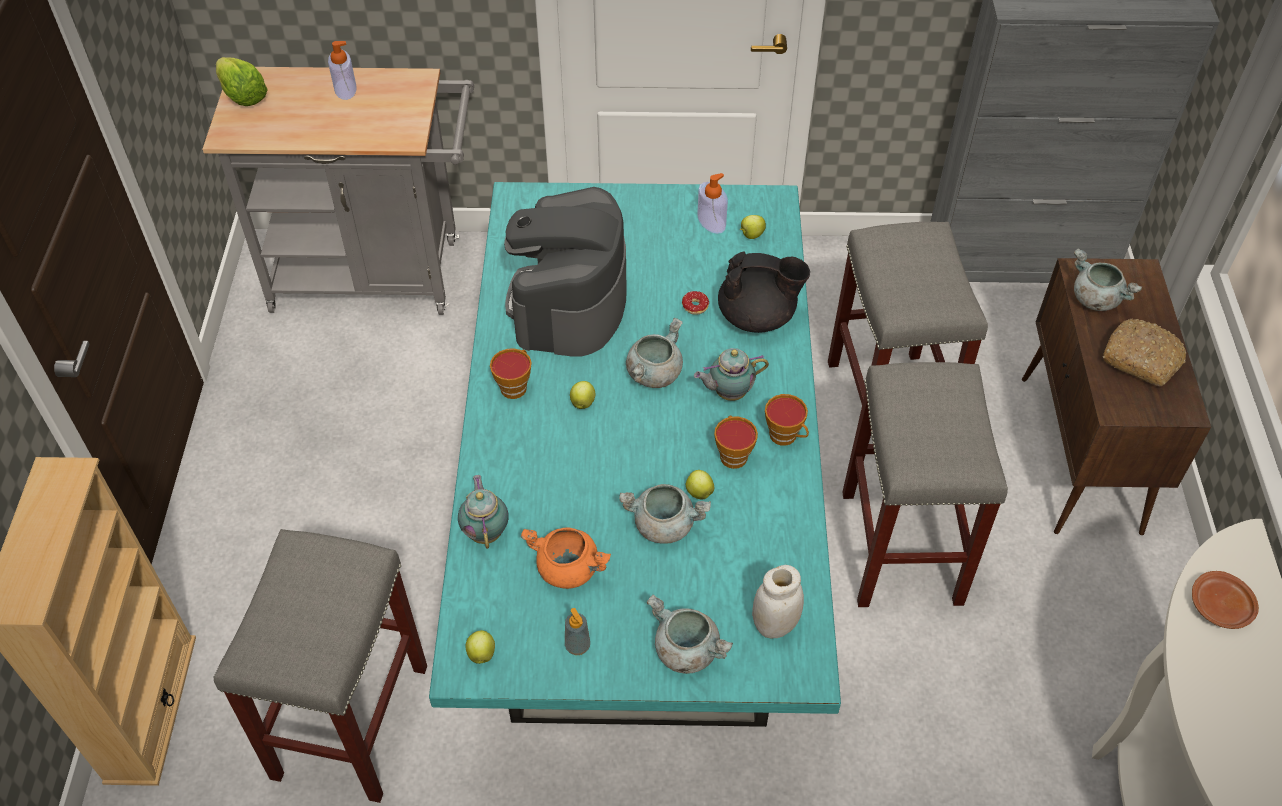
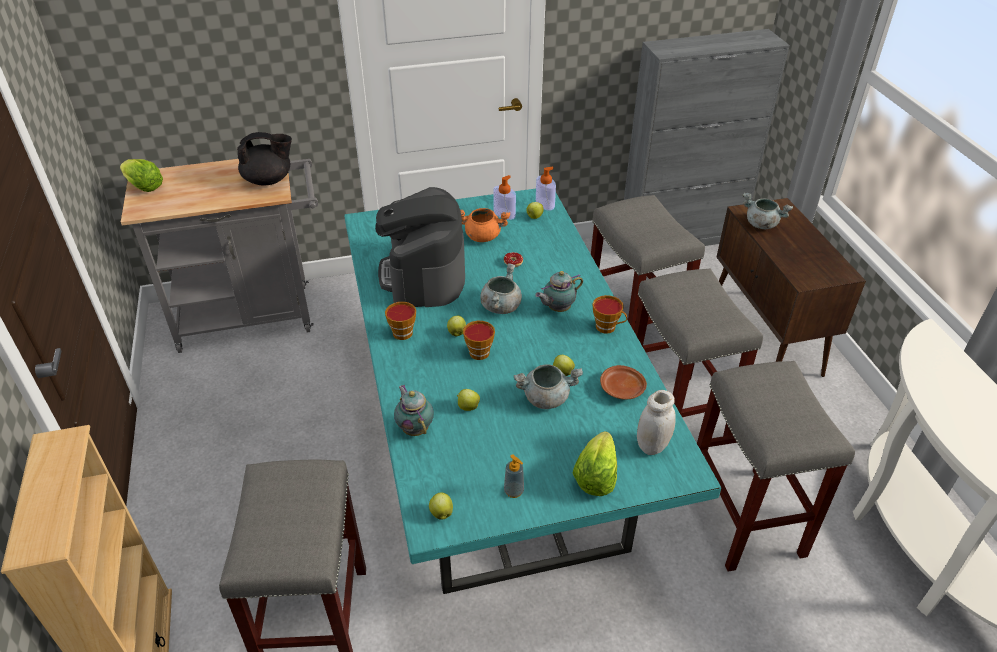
camera: 15 degrees left, 10 degrees down
soap dispenser [328,41,357,100] -> soap dispenser moved to [536,167,556,211]
orange cooking pot [521,527,611,589] -> orange cooking pot moved to [461,208,510,242]
grey cooking pot [647,595,733,674] -> lettuce [572,431,617,496]
cup [714,416,758,469] -> cup moved to [463,321,495,360]
black teapot [718,251,810,333] -> black teapot moved to [237,132,292,185]
bread [1103,319,1186,387] -> none
brown plate [1192,571,1259,629] -> brown plate moved to [600,365,647,399]
none -> apple [457,389,480,411]
none -> grey stool [697,361,855,572]

